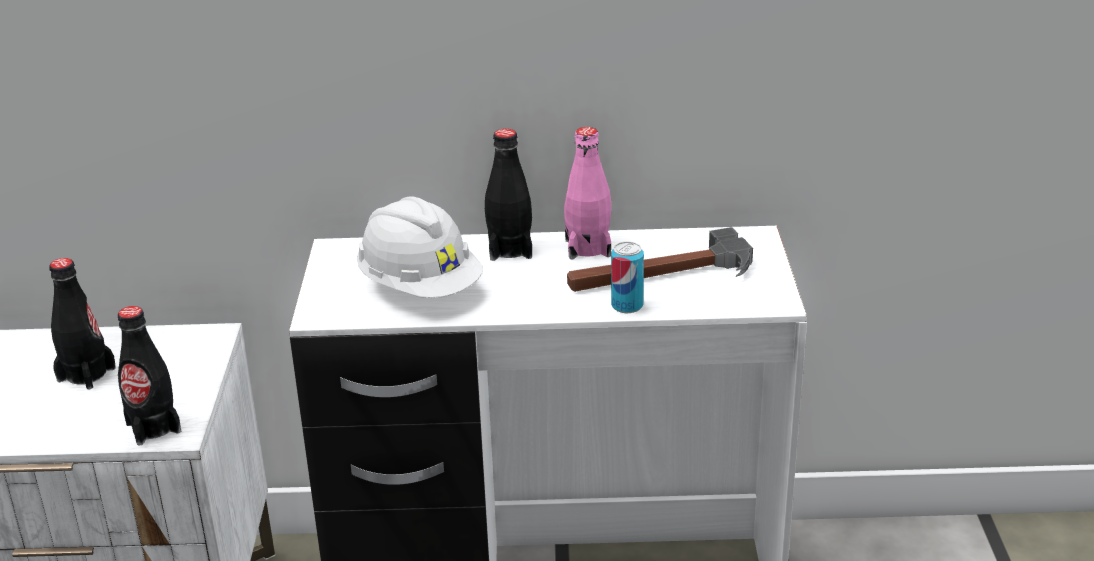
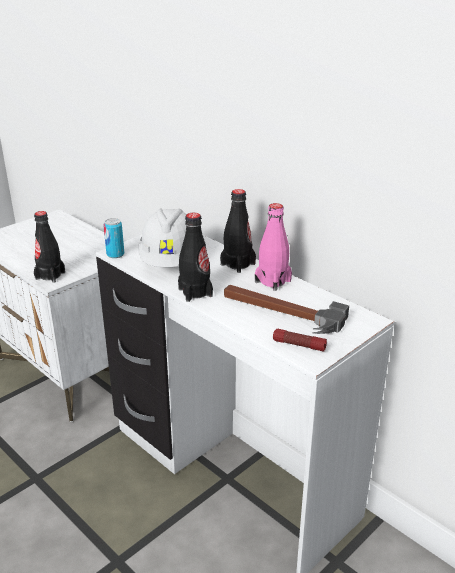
camera: 45 degrees right, 0 degrees up
black bottle [49,258,116,389] -> black bottle moved to [178,213,213,302]
can [611,242,644,313] -> can moved to [103,218,124,258]
none -> flashlight [273,329,327,352]

